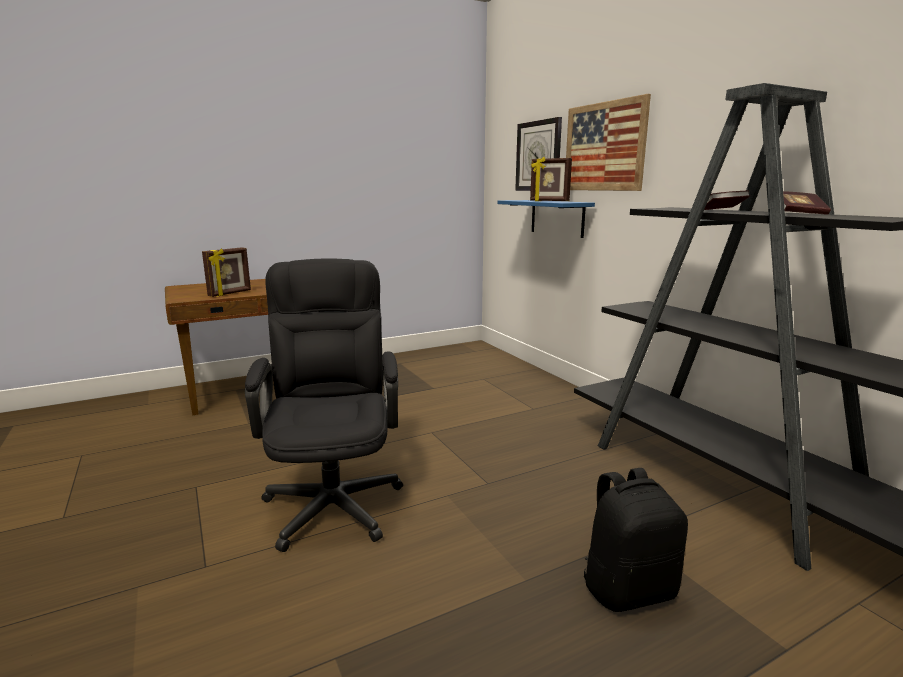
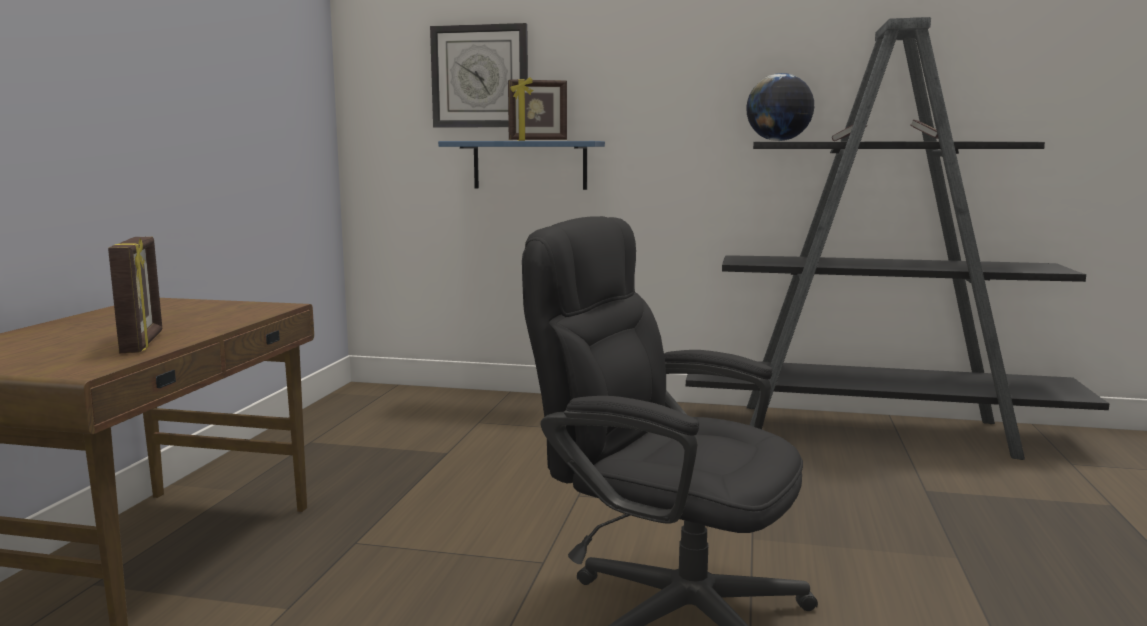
camera: 50 degrees left, 5 degrees down
picture [566,94,651,191] -> none
black backpack [584,468,688,612] -> none
none -> globe [746,73,814,141]

